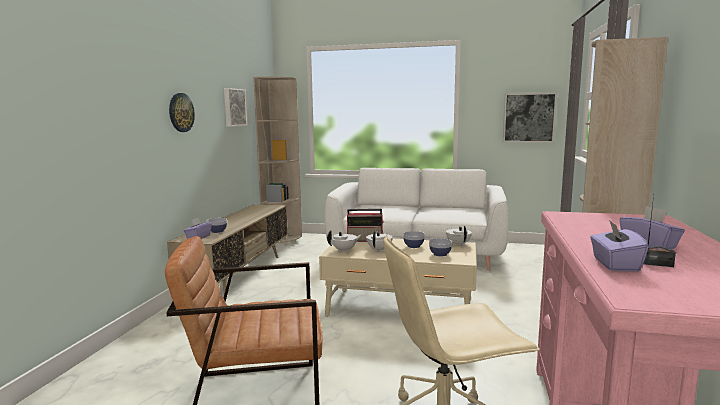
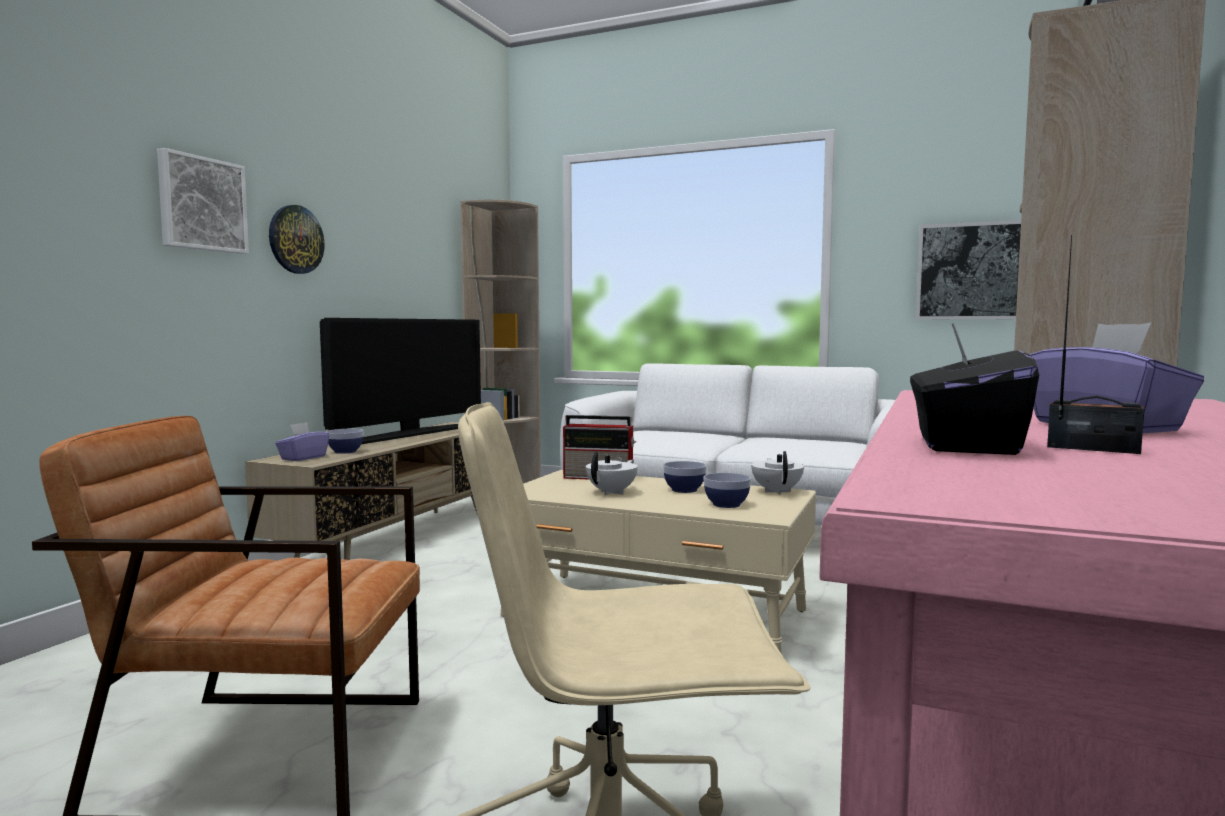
camera: 10 degrees right, 5 degrees down
picture [224,88,248,127] -> picture moved to [157,148,249,254]
white teapot [327,230,362,252] -> none
purple tissue box [590,220,649,272] -> black tissue box [910,322,1039,455]
none -> television [320,318,481,444]

